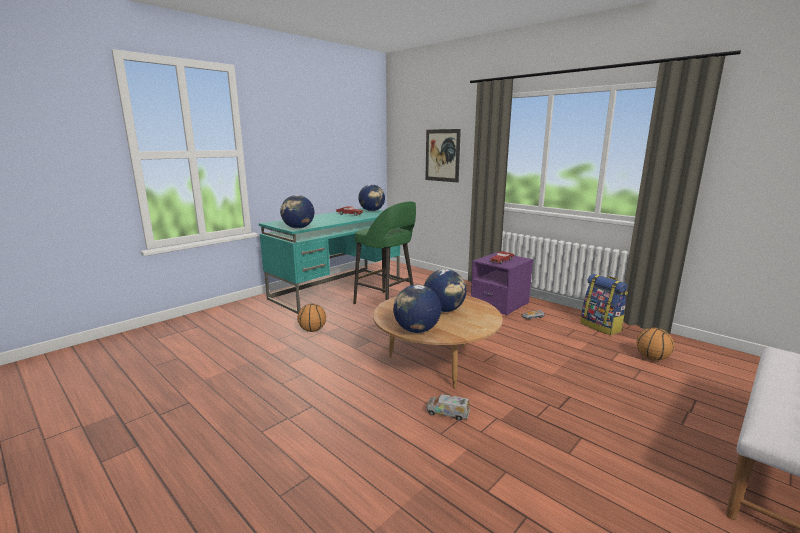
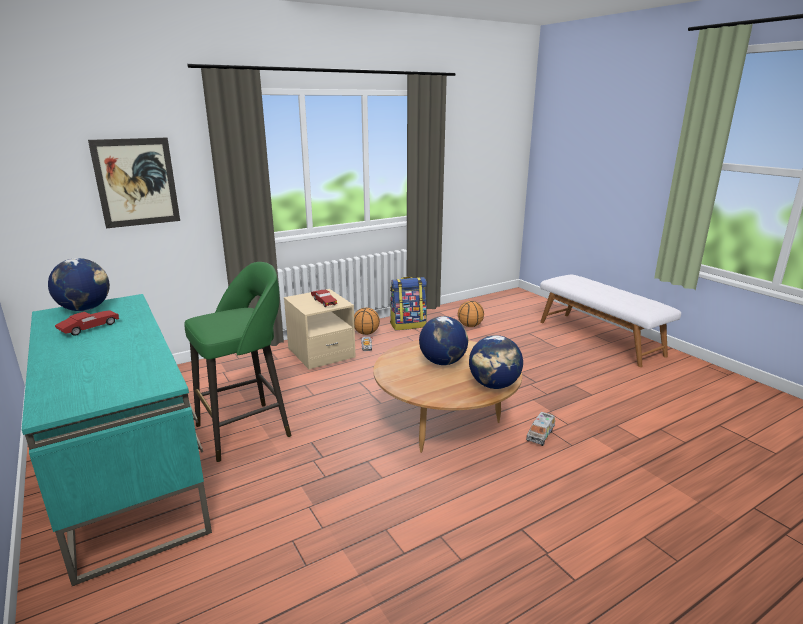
camera: 75 degrees left, 5 degrees up
globe [280,195,314,229] -> none
basketball [297,304,326,332] -> basketball moved to [354,308,380,335]
purple nightstand [471,252,533,316] -> beige nightstand [284,289,356,370]

